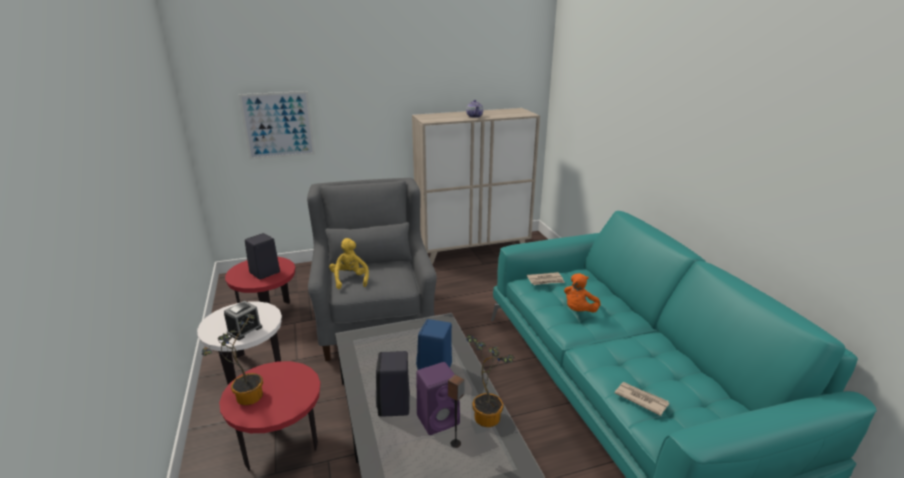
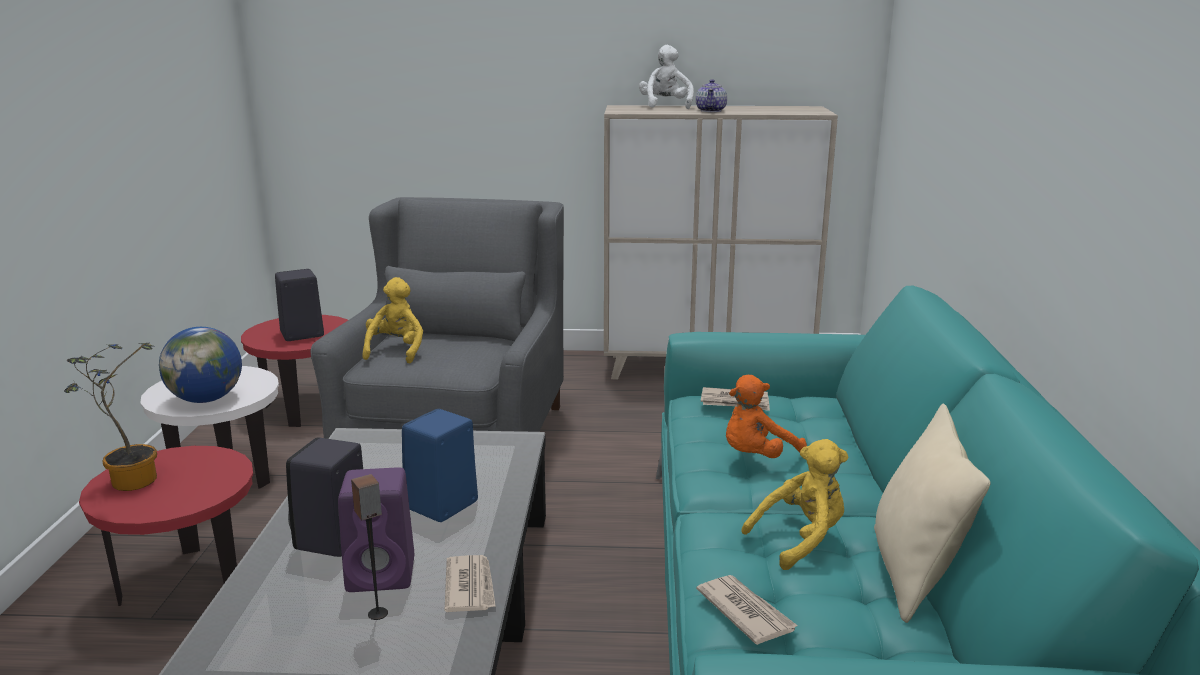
camera: 20 degrees right, 5 degrees down
alarm clock [224,301,262,340] -> globe [159,327,242,403]
picture [239,91,315,160] -> none
potted plant [466,334,515,427] -> newspaper [444,555,496,612]
none -> white plush toy [639,45,694,109]
none -> yellow plush toy [742,439,849,570]
none -> beige pillow [874,404,991,623]

